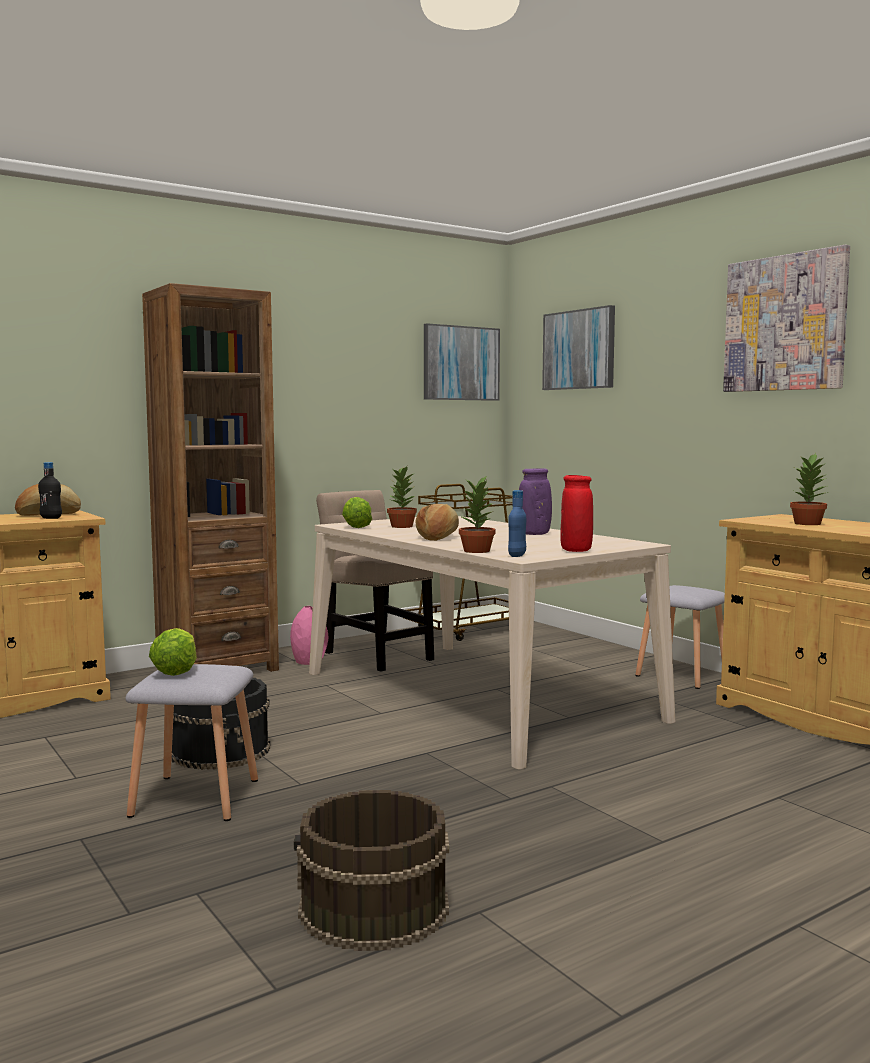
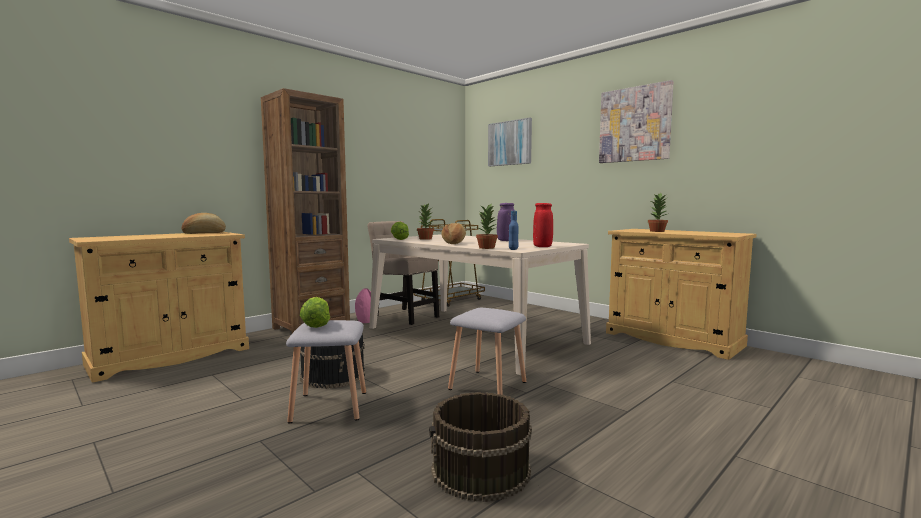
camera: 10 degrees left, 0 degrees up
black bottle [38,462,62,519] -> none
picture [424,323,500,401] -> none
grey stool [635,585,725,689] -> grey stool moved to [448,308,526,395]

